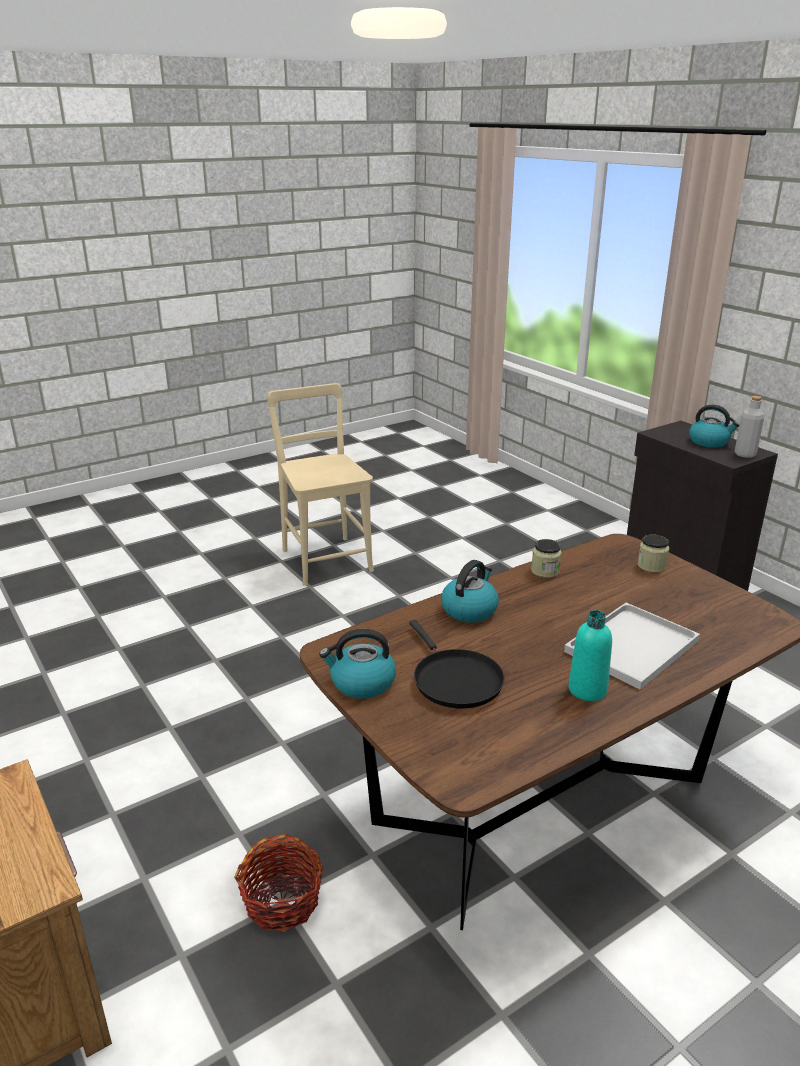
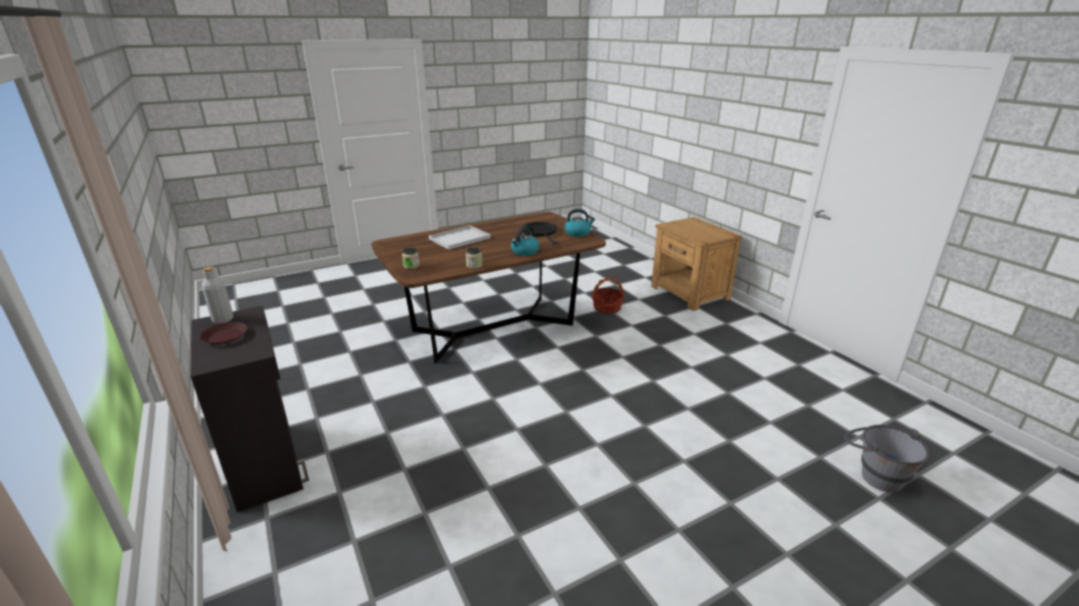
camera: 175 degrees left, 0 degrees up
beige chair [267,383,374,586] -> none
turquoise bottle [568,610,612,701] -> none
kettle [689,405,740,448] -> brown plate [200,322,248,345]
none -> grey bucket [844,425,930,492]

